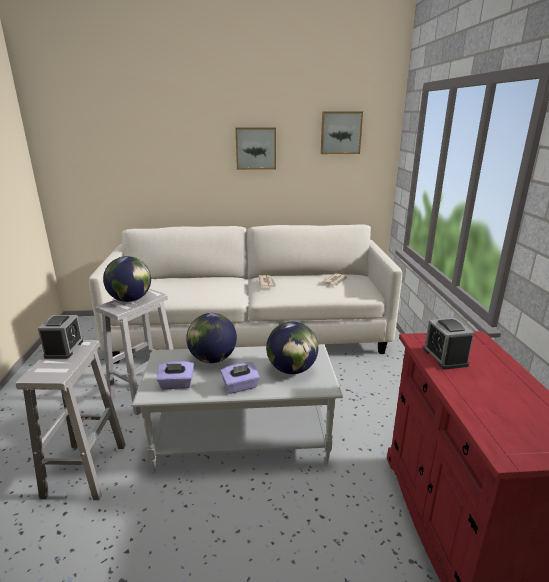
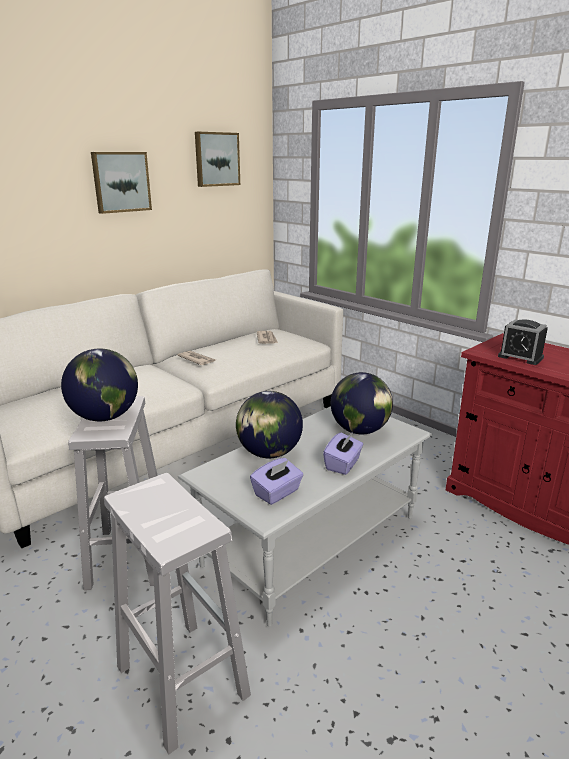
camera: 40 degrees left, 0 degrees up
alarm clock [38,315,83,359] -> none

